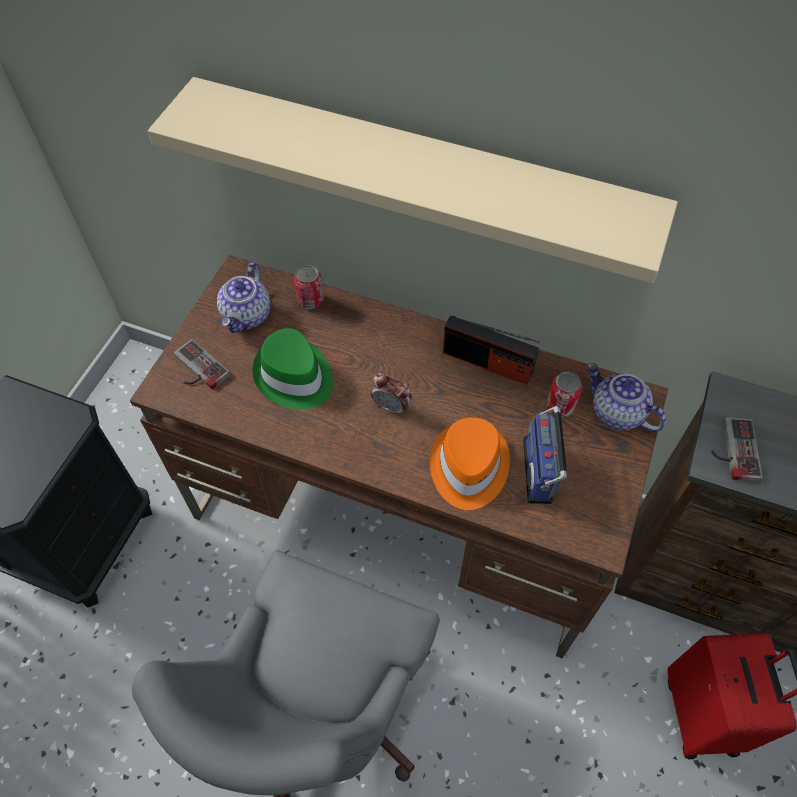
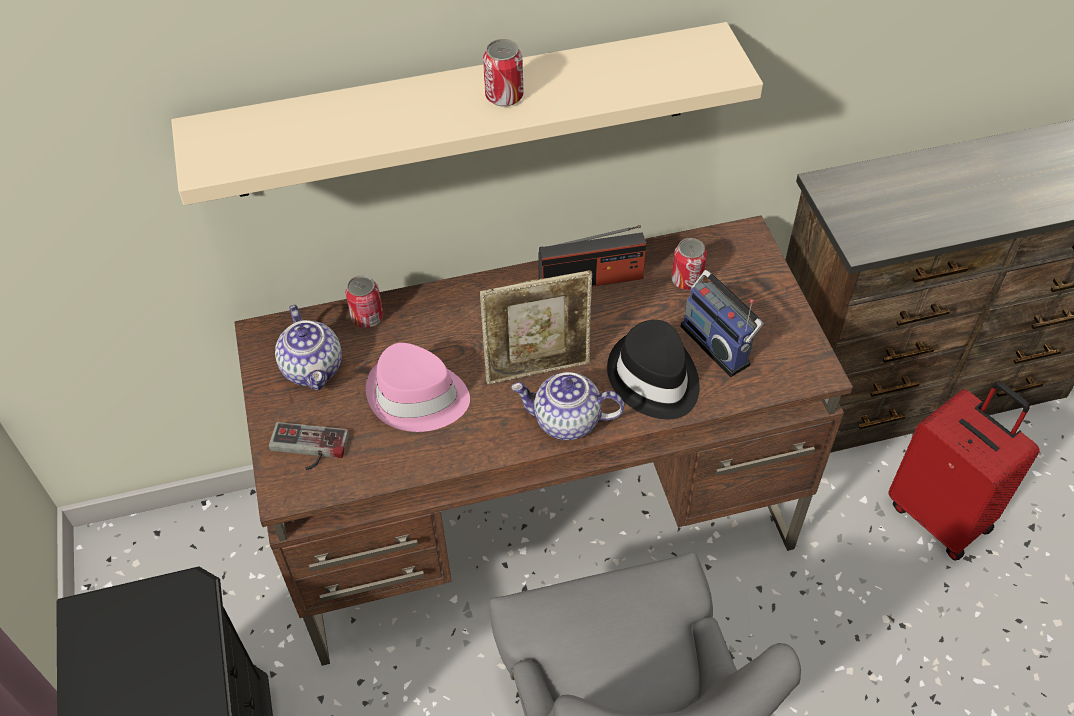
camera: 35 degrees left, 5 degrees down
green hat [253,328,333,410] -> pink hat [366,343,470,432]
alarm clock [371,373,412,416] -> picture frame [480,270,592,385]
orange hat [430,417,510,510] -> black hat [607,320,700,419]
teapot [587,363,666,432] -> teapot moved to [511,372,624,440]
game controller [711,417,763,482] -> none
none -> can [483,39,523,107]

